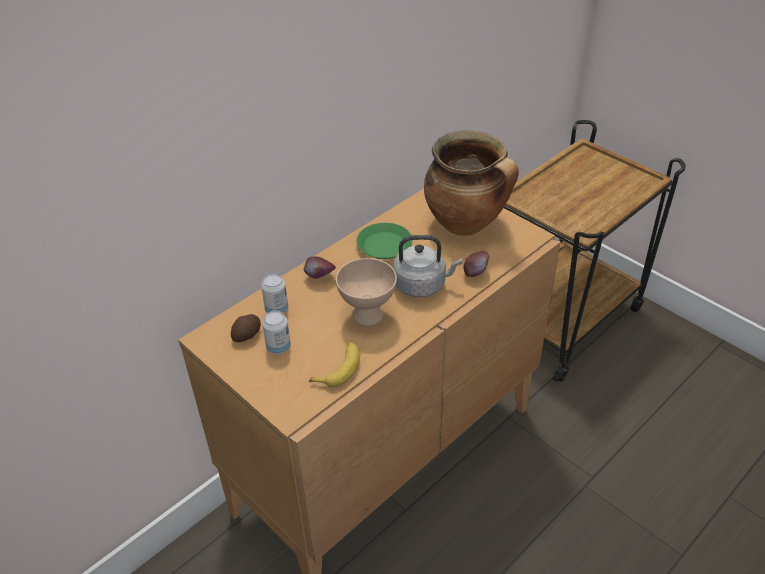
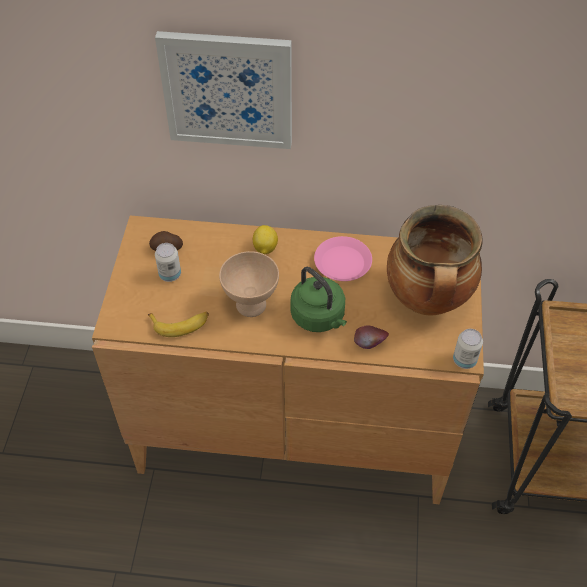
camera: 50 degrees right, 10 degrees up
can [261,273,288,313] -> can moved to [453,329,483,369]
apple [304,257,336,279] -> lemon [253,225,278,254]
green plate [356,223,413,259] -> pink plate [314,236,372,281]
grey kettle [392,235,463,297] -> green kettle [290,267,347,332]
none -> picture [155,31,292,149]

